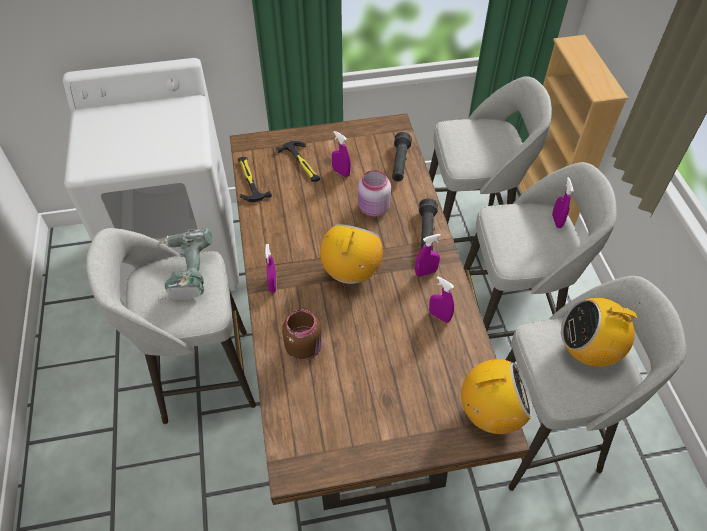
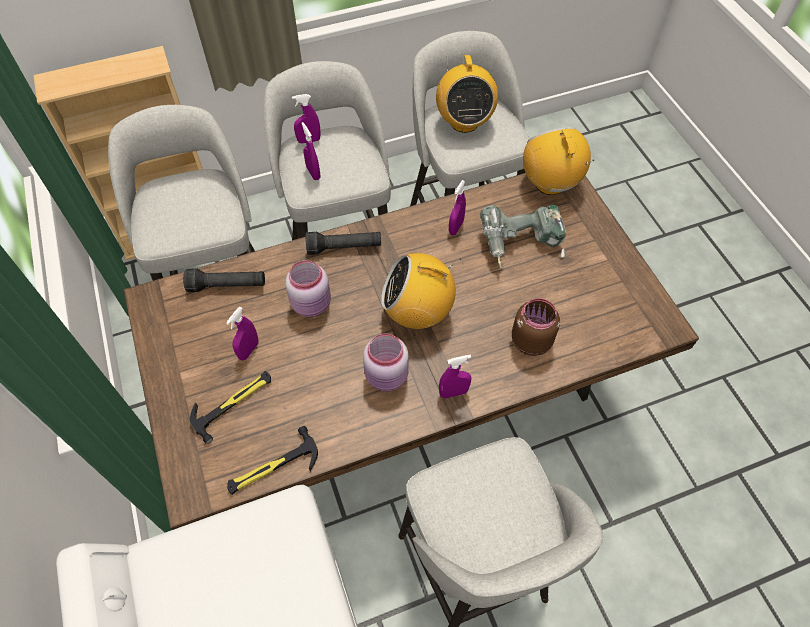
camera: 100 degrees left, 5 degrees up
power drill [158,228,213,300] -> power drill moved to [480,205,566,268]
purple spray bottle [415,234,441,277] -> purple spray bottle moved to [301,122,320,180]
none -> pink jar [363,334,409,391]

